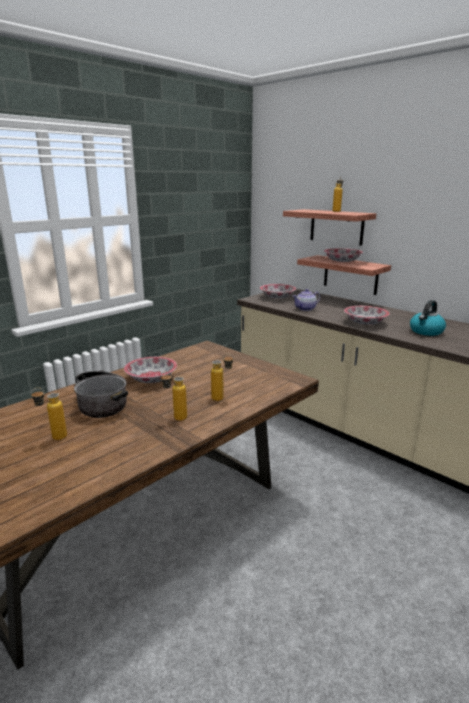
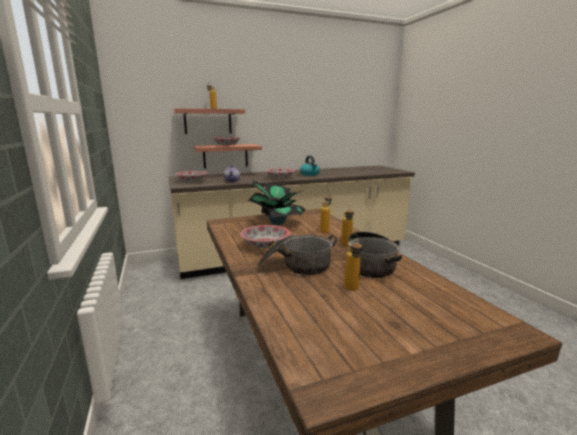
camera: 65 degrees left, 5 degrees down
none -> potted plant [247,180,306,225]
none -> cooking pot [348,231,402,278]

